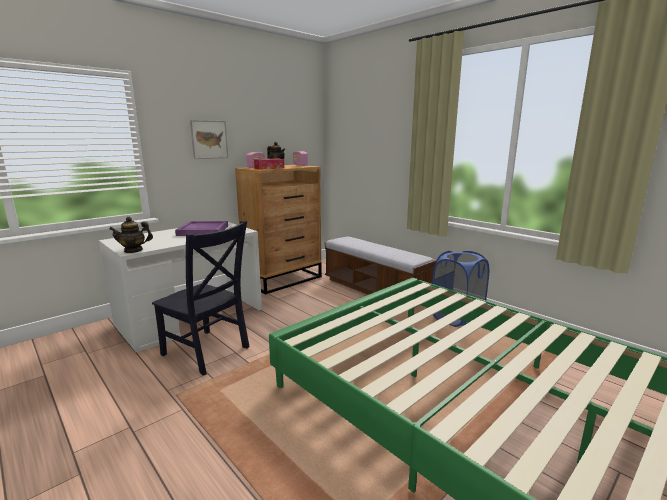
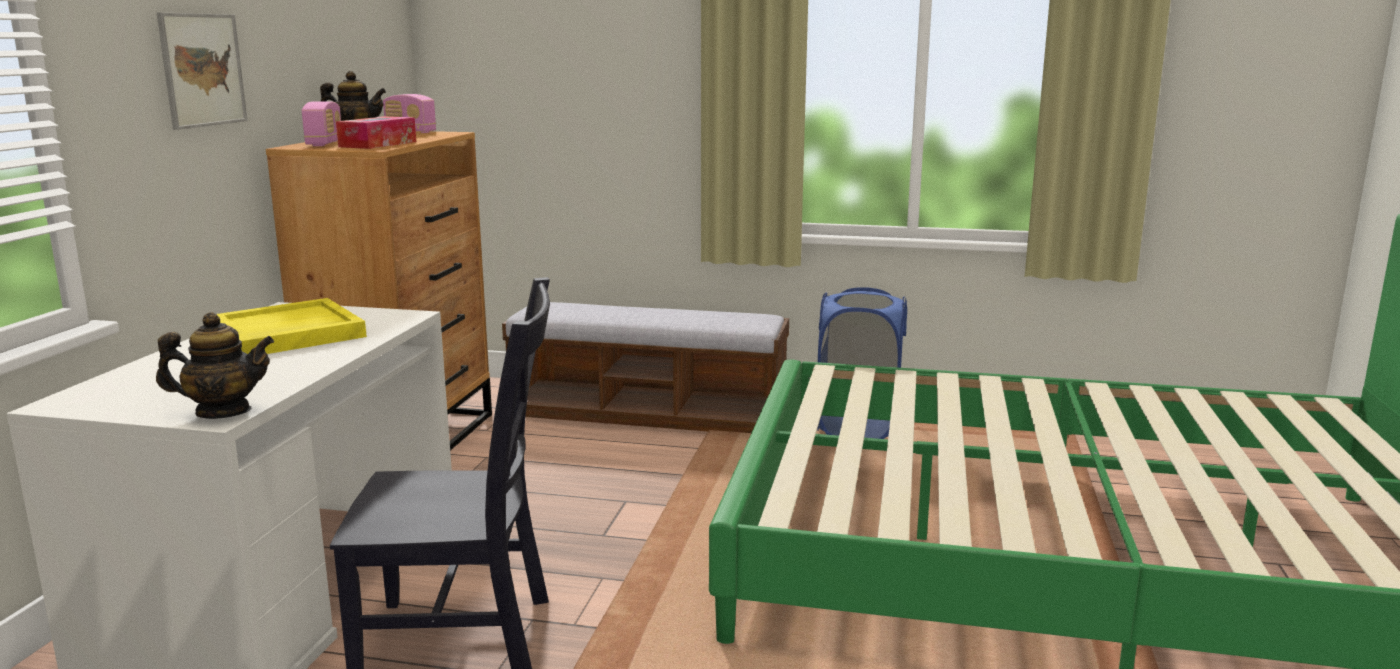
camera: 35 degrees left, 0 degrees up
teapot [109,217,153,253] -> teapot turned 135 degrees counterclockwise [156,312,274,419]
purple tray [175,221,228,236] -> yellow tray [217,298,367,354]

